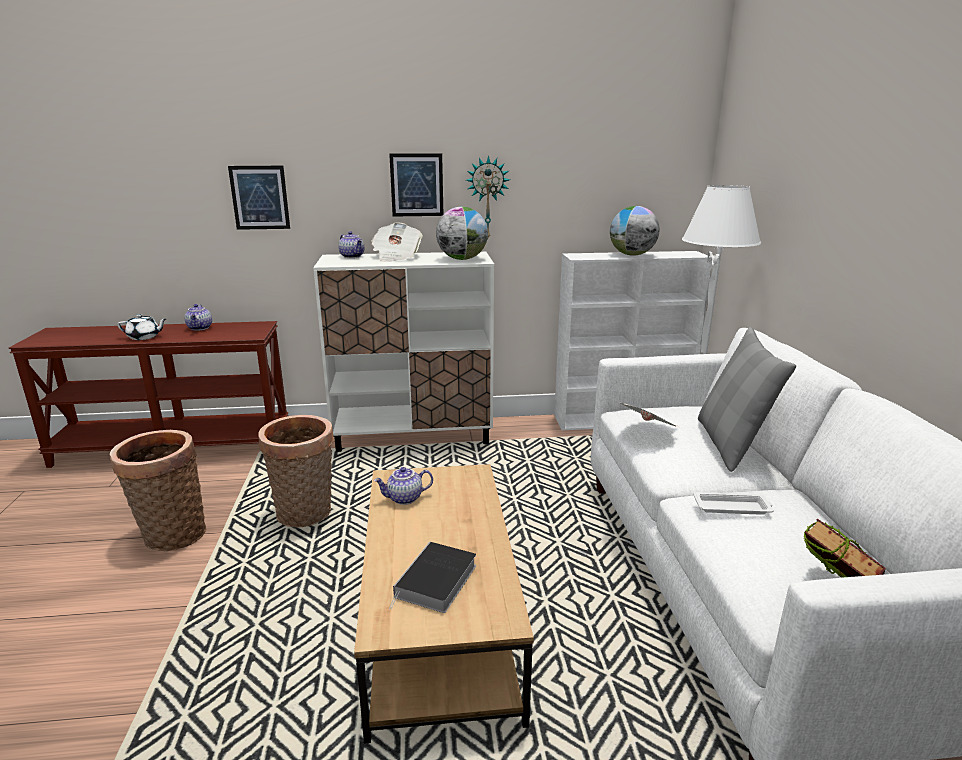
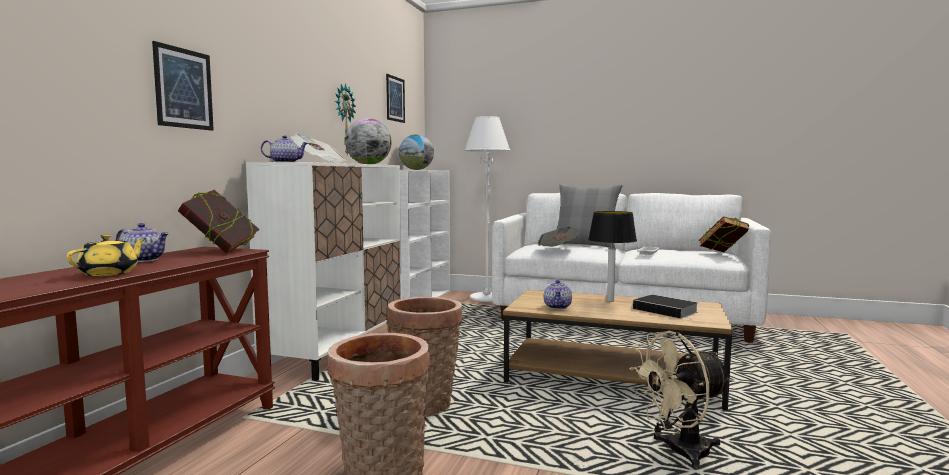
camera: 65 degrees left, 15 degrees down
white teapot [117,314,166,340] -> yellow teapot [66,234,146,276]
picture [389,153,443,217] -> picture moved to [386,74,405,123]
none -> book [178,190,260,254]
none -> table lamp [588,211,637,302]
none -> beige fan [629,331,732,468]

